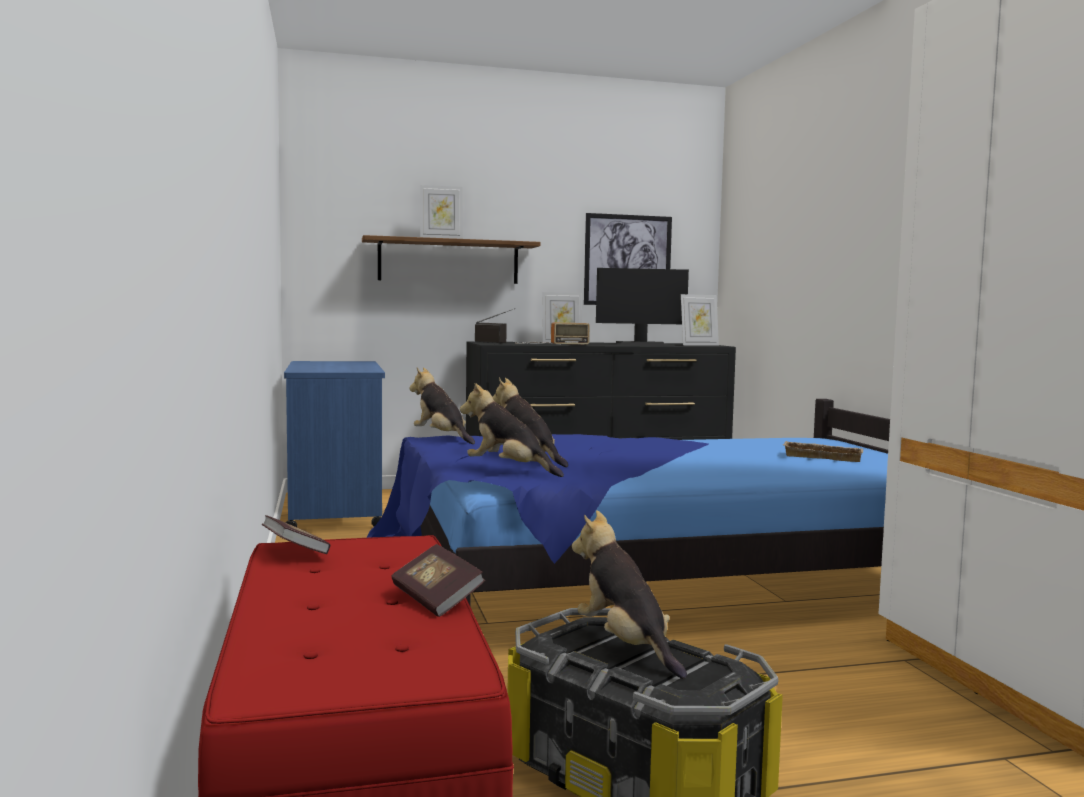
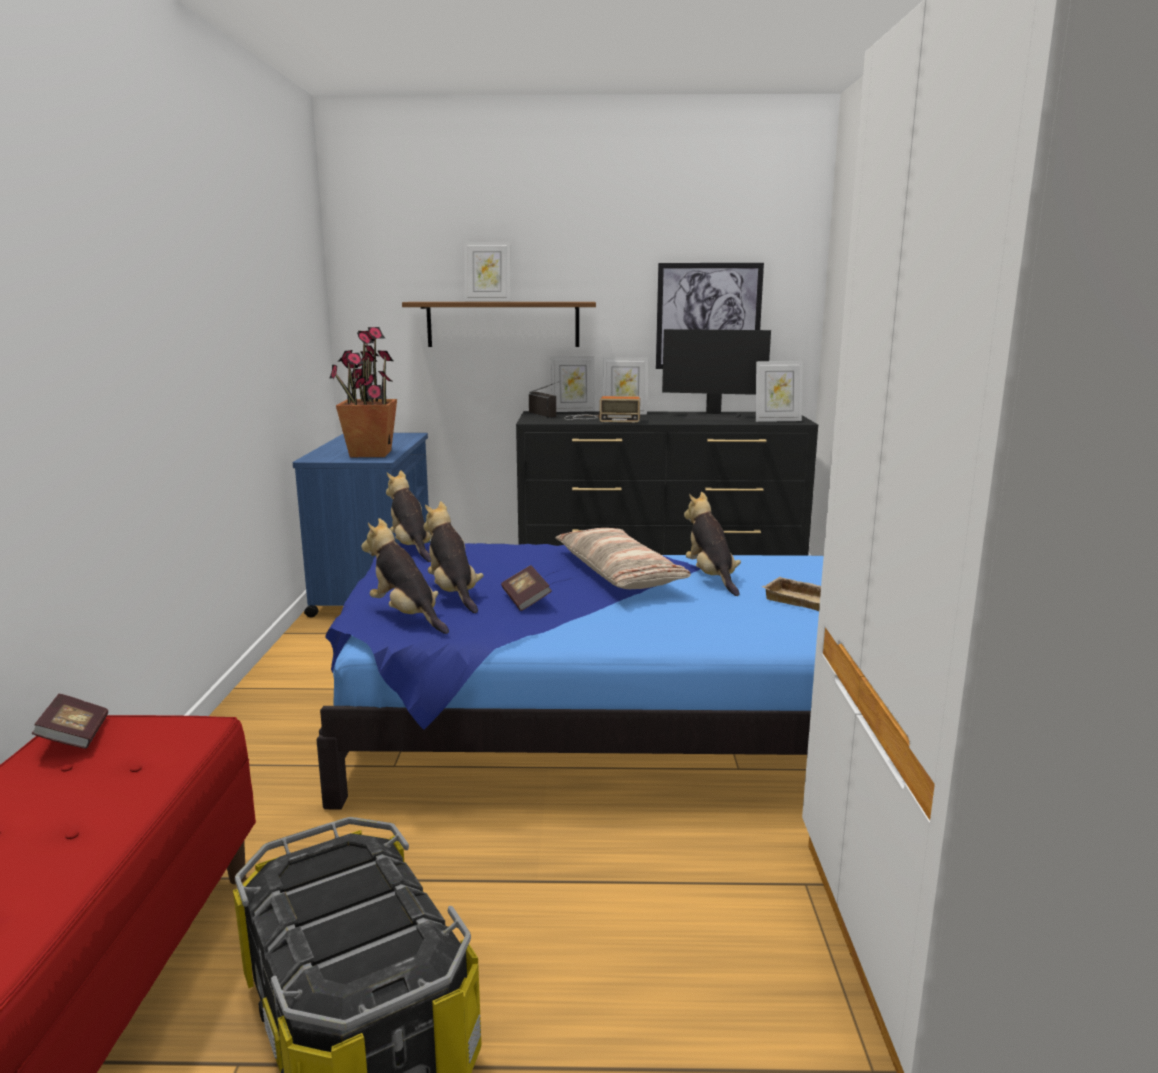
camera: 15 degrees right, 10 degrees up
book [392,544,485,617] -> book moved to [501,565,552,611]
plush toy [572,510,687,679] -> plush toy moved to [684,492,741,596]
none -> potted plant [330,327,397,457]
none -> picture frame [551,356,595,412]
none -> pillow [555,528,691,589]

